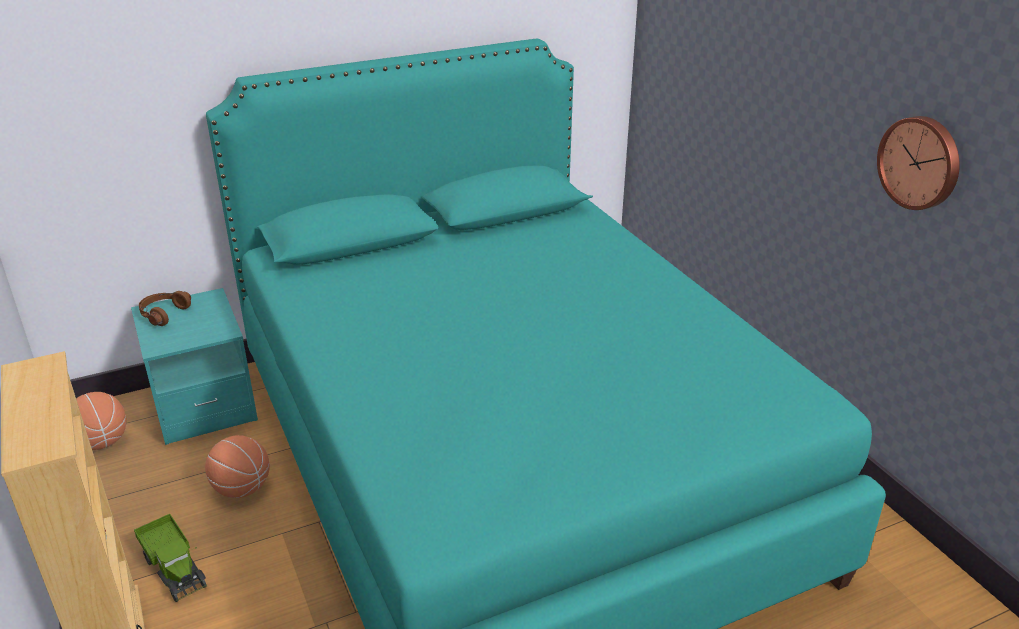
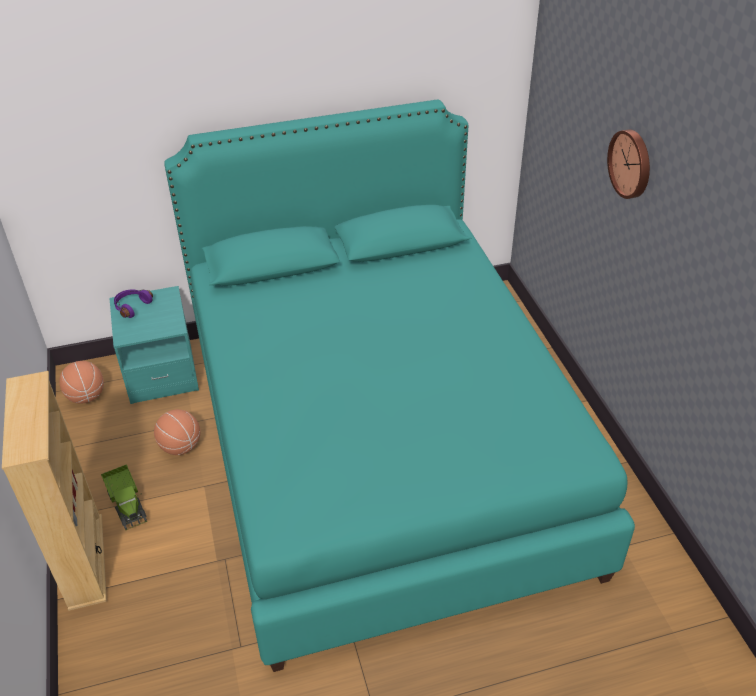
camera: 10 degrees right, 10 degrees up
brown headphones [139,291,191,326] -> purple headphones [114,289,153,318]
wall clock [877,116,960,210] -> wall clock moved to [607,129,650,199]

